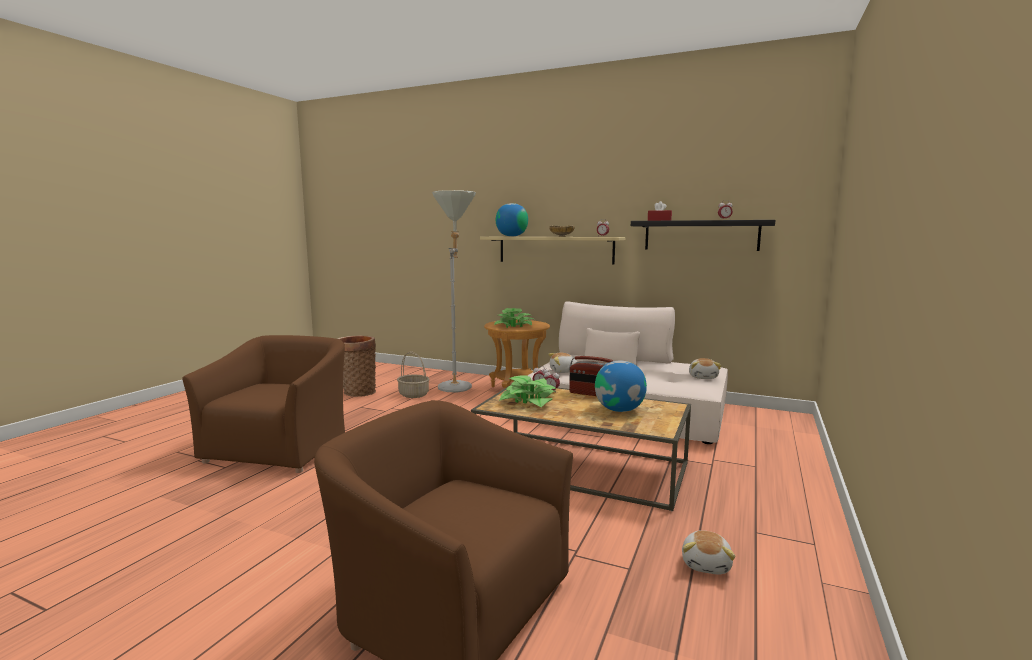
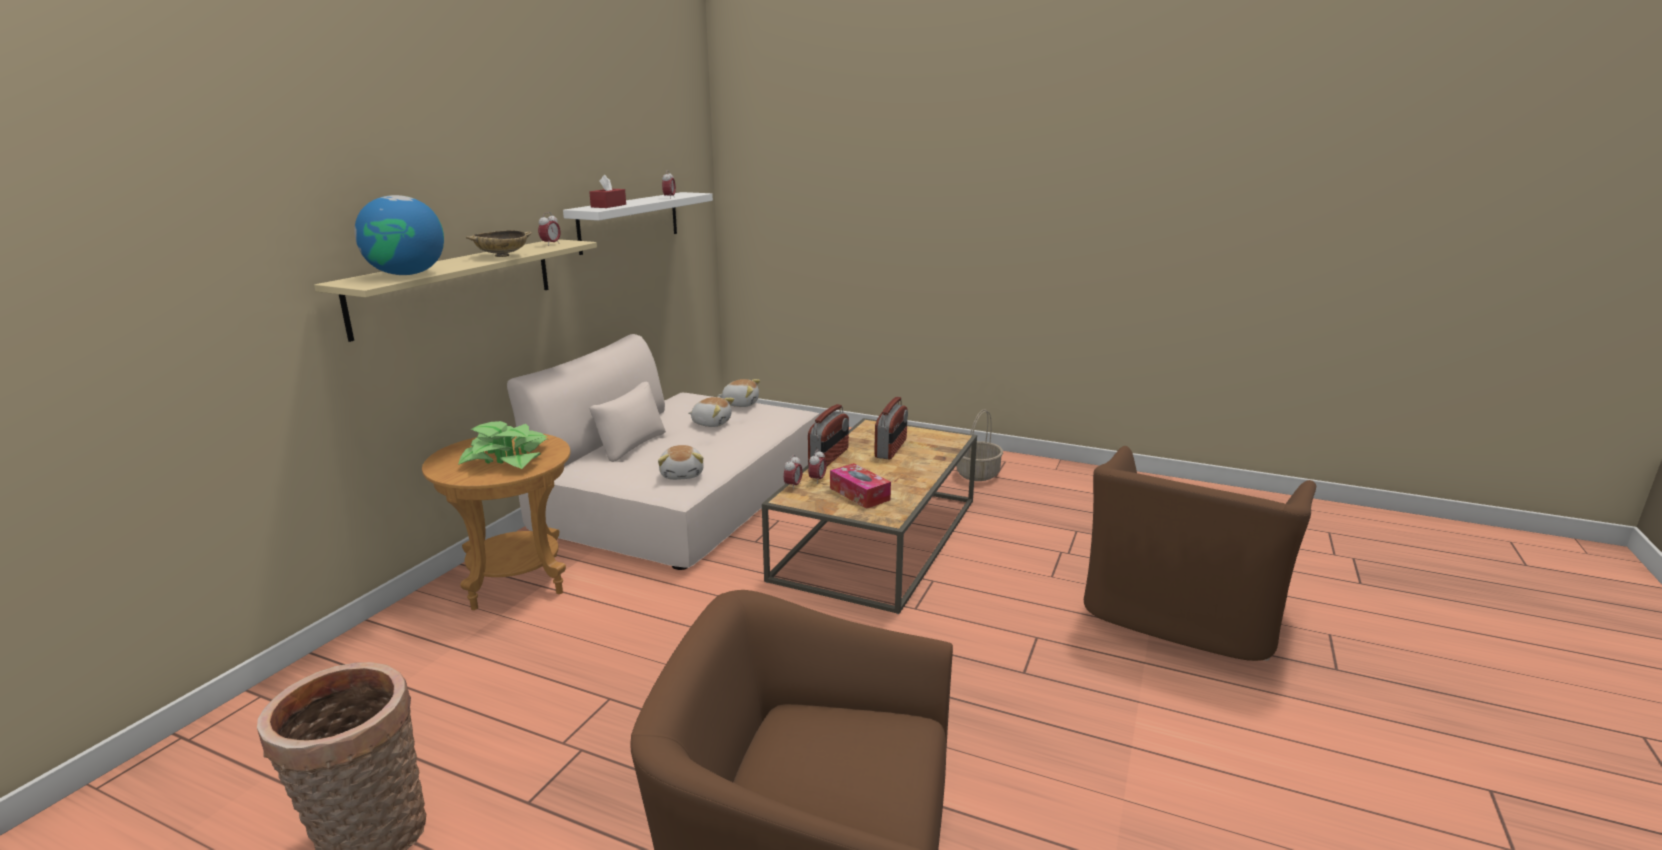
camera: 90 degrees left, 10 degrees up
basket [397,351,430,398] -> basket moved to [957,410,1003,481]
grey floor lamp [432,190,476,392] -> none
potted plant [499,375,557,407] -> tissue box [830,463,891,509]
globe [595,361,647,412] -> radio [874,397,908,459]
black shelf [631,220,775,251] -> white shelf [563,192,713,255]
plush toy [682,530,735,574] -> plush toy moved to [689,397,734,427]

